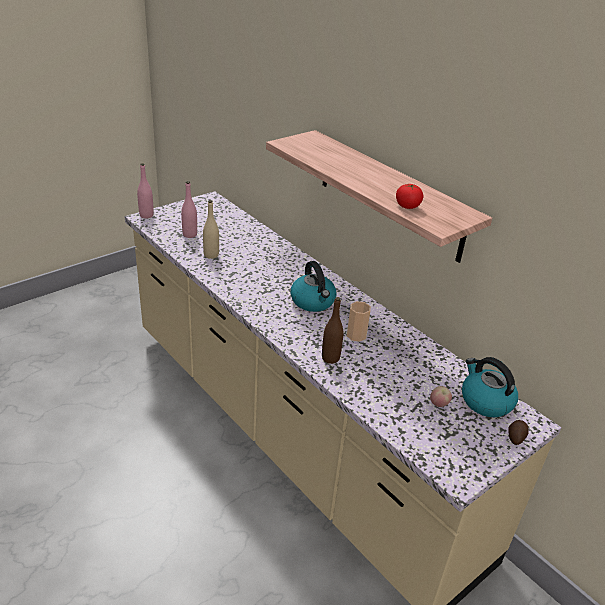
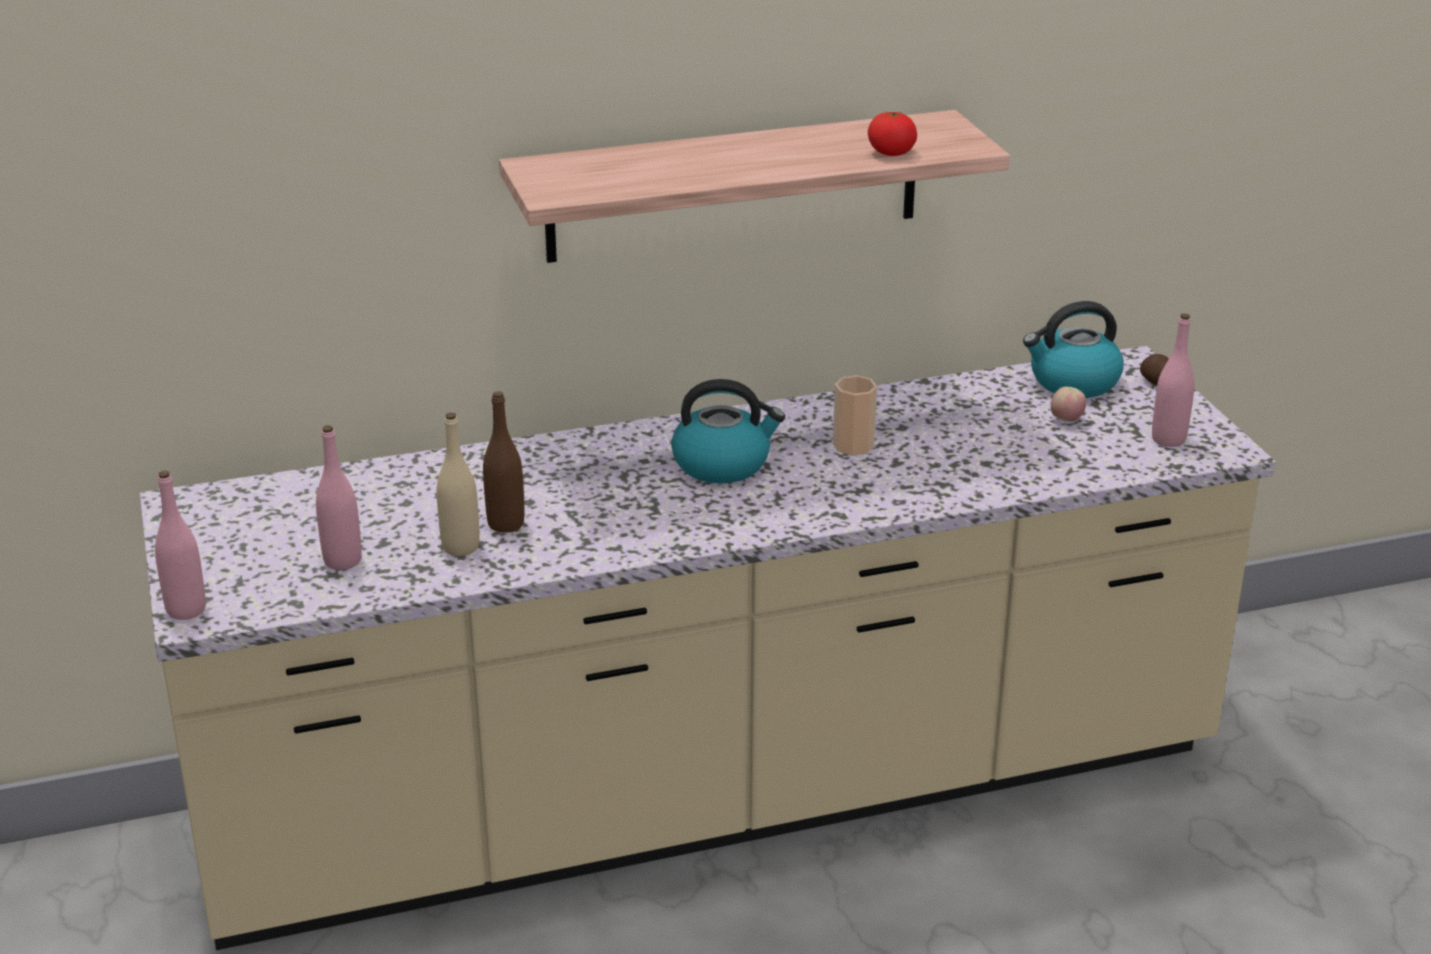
camera: 65 degrees left, 5 degrees down
brown bottle [322,297,343,364] -> brown bottle moved to [483,391,524,533]
none -> pink bottle [1152,313,1194,447]

